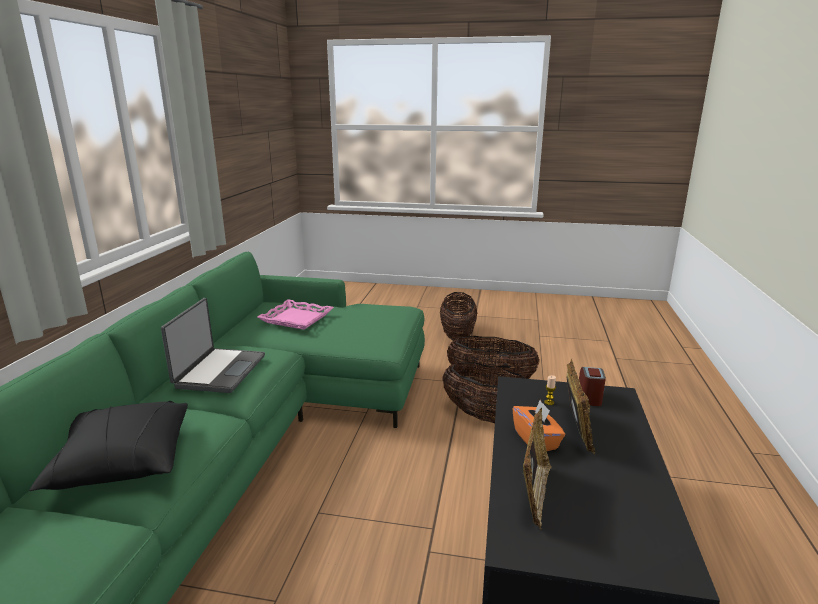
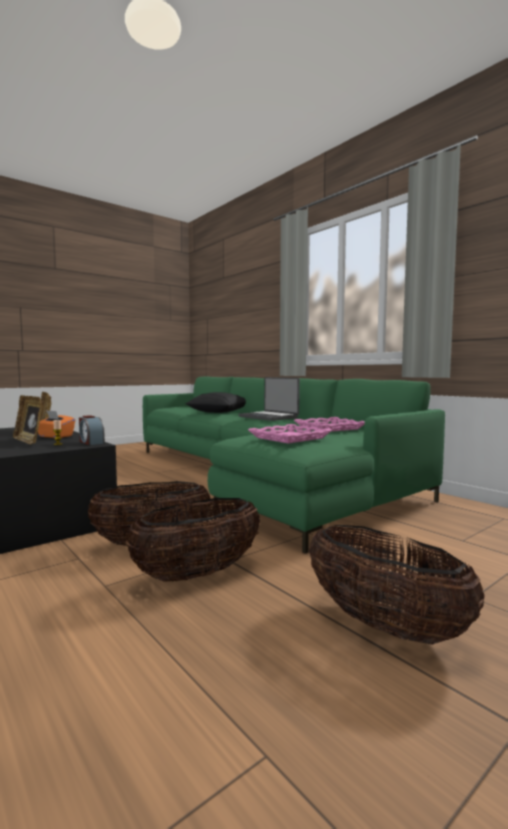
camera: 130 degrees right, 15 degrees down
alarm clock [579,367,606,406] -> alarm clock moved to [79,415,105,445]
none -> pink tray [248,424,332,444]

